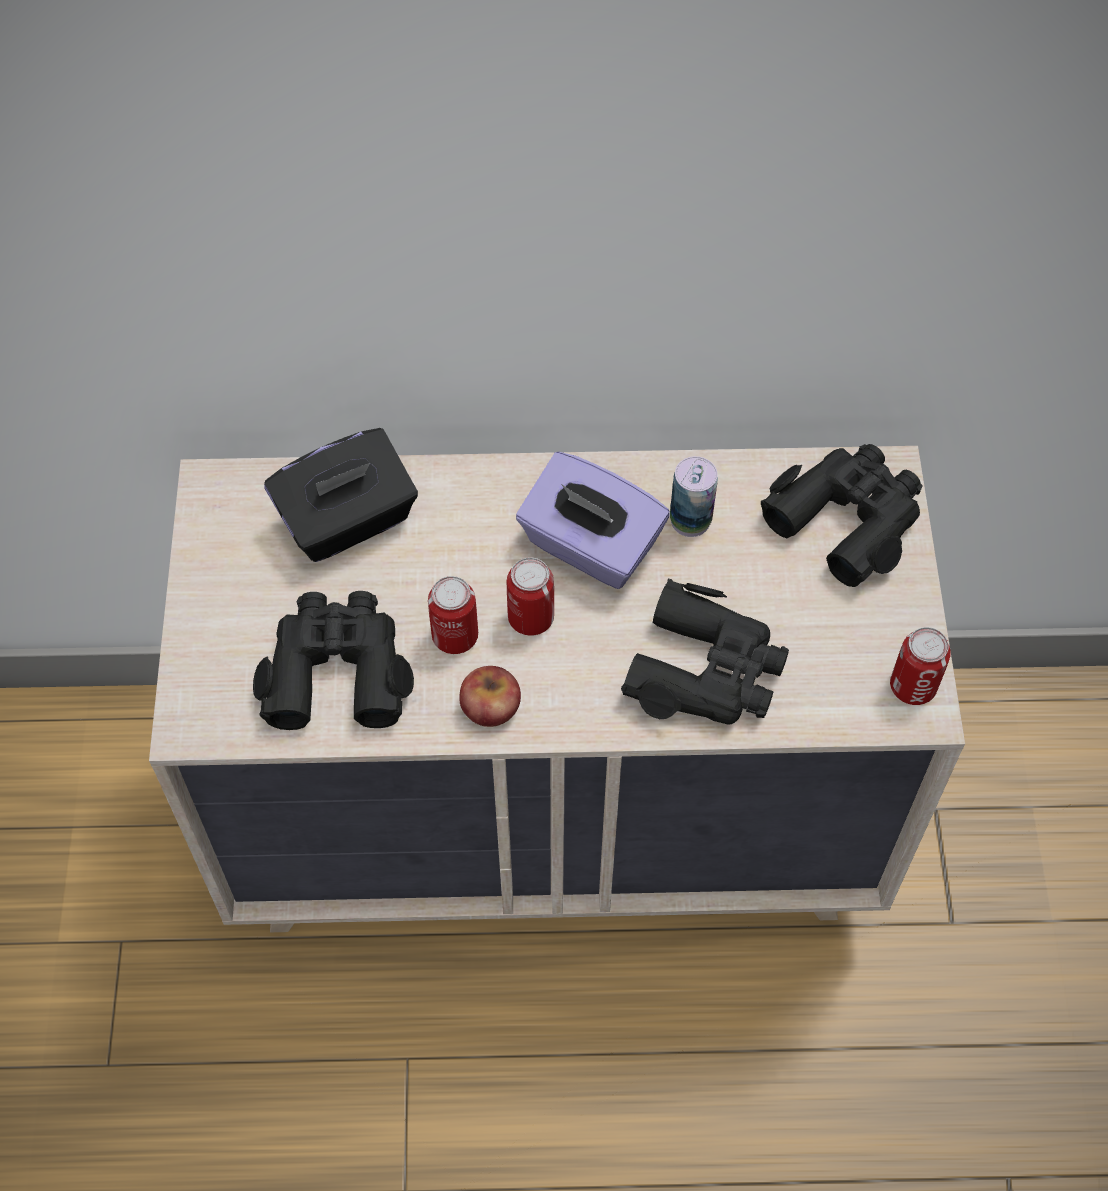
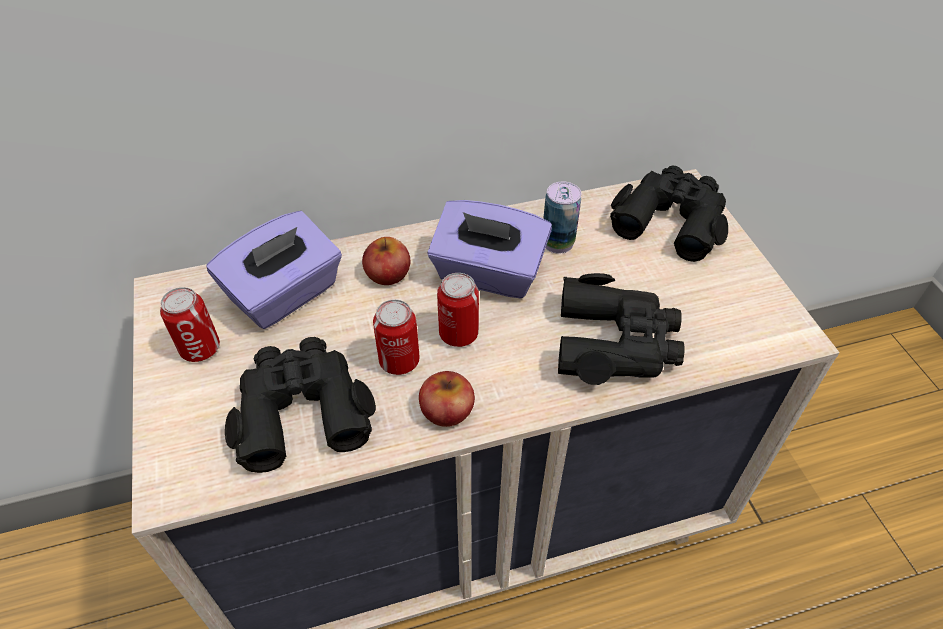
camera: 15 degrees left, 10 degrees down
black tissue box [264,428,418,562] -> purple tissue box [207,211,342,329]
can [890,627,951,705] -> can moved to [160,287,220,362]
none -> apple [362,237,410,285]

